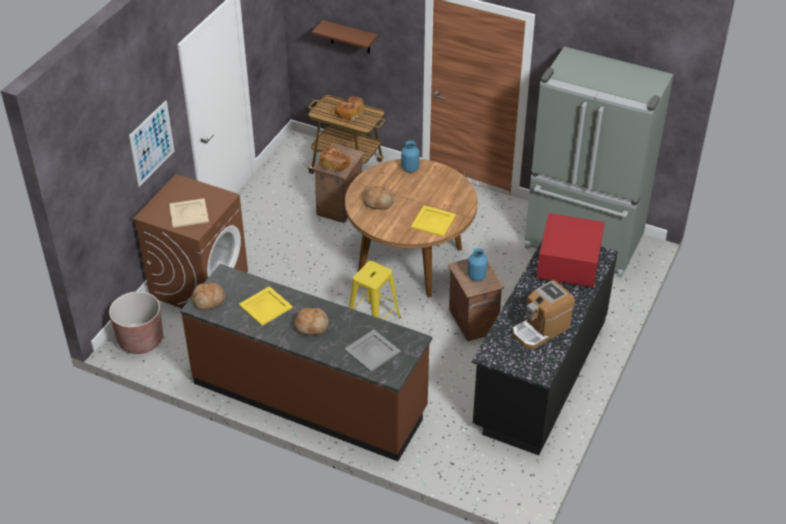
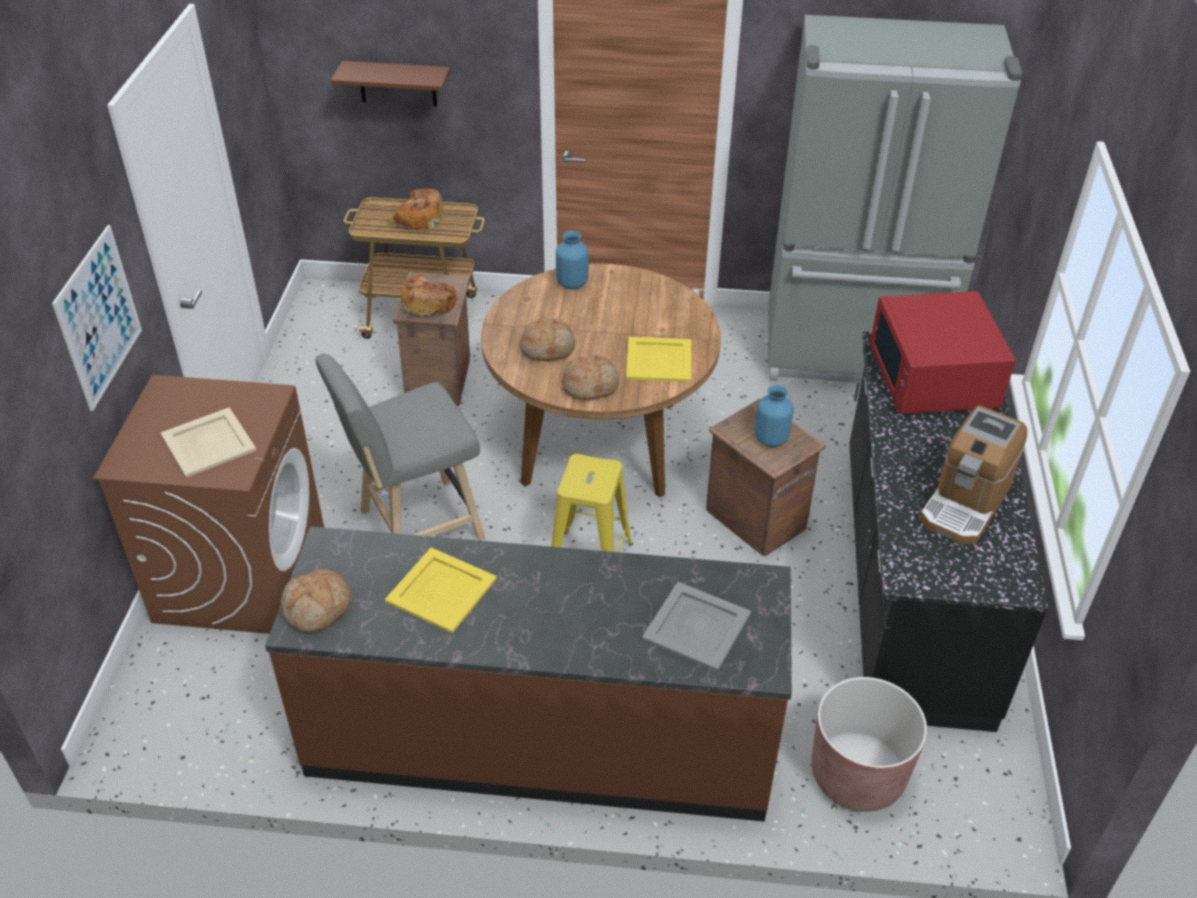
camera: 20 degrees left, 0 degrees up
brown planter [109,291,163,354] -> brown planter moved to [811,677,927,812]
bread [294,308,329,335] -> bread moved to [562,354,619,400]
none -> grey stool [315,353,486,541]

